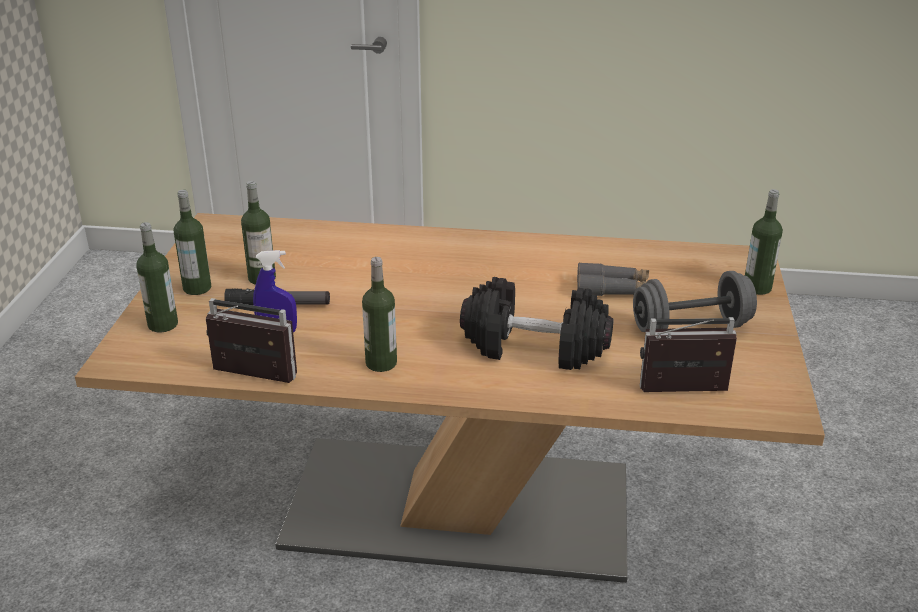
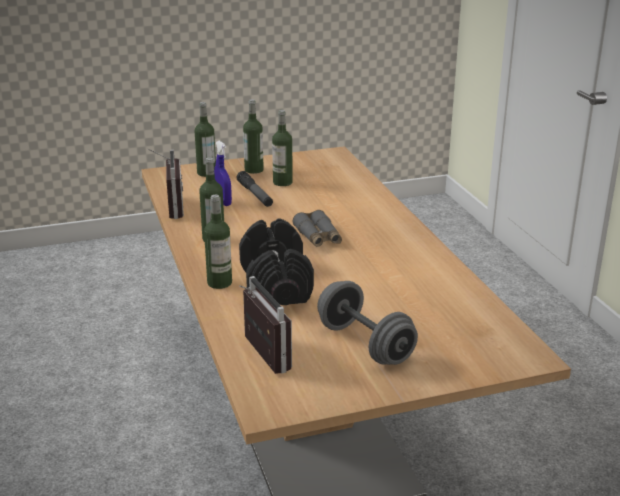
camera: 65 degrees right, 5 degrees down
grey binoculars [577,262,649,296] -> grey binoculars moved to [293,210,342,247]
bottle [745,189,783,295] -> bottle moved to [204,195,232,289]

